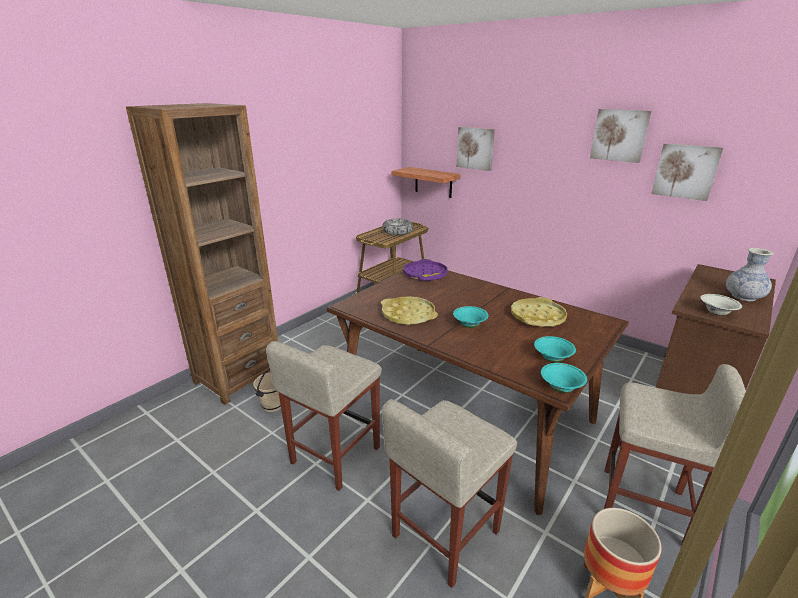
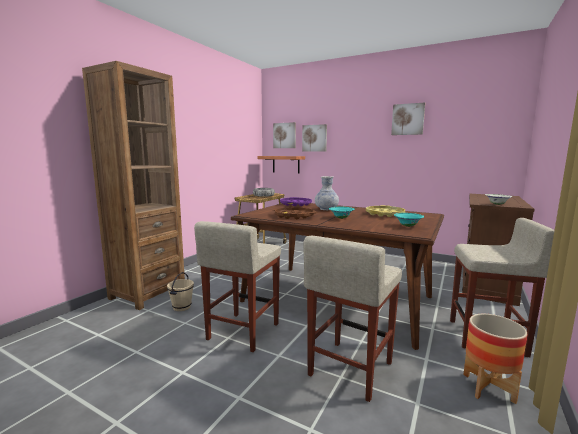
camera: 10 degrees left, 15 degrees down
yellow tray [381,296,438,325] -> brown tray [273,207,317,219]
turquoise bowl [541,363,587,393] -> none
picture [651,143,723,201] -> picture moved to [273,122,296,148]
vase [726,248,774,301] -> vase moved to [315,176,339,210]

